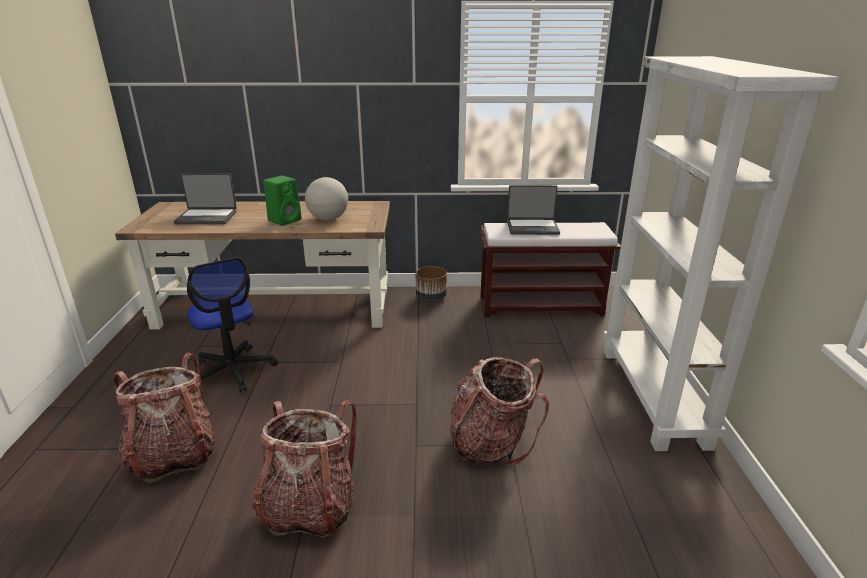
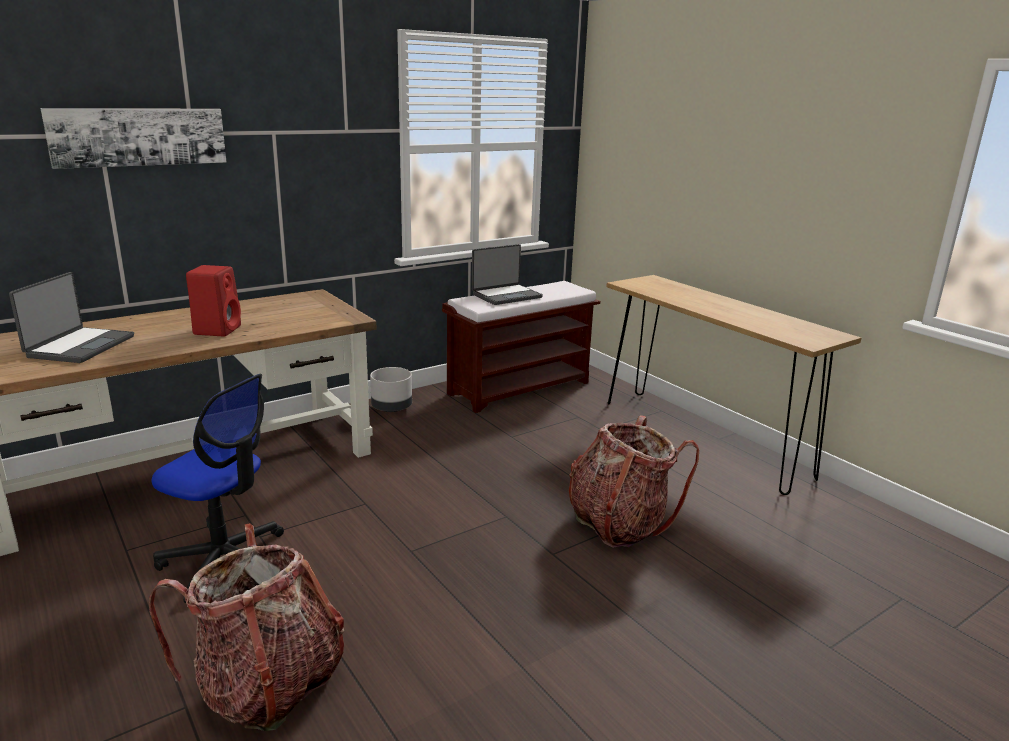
camera: 35 degrees left, 5 degrees down
laptop [174,173,237,224] -> laptop turned 45 degrees counterclockwise [9,272,134,363]
backpack [252,400,357,537] -> none
green speaker [263,176,302,226] -> red speaker [186,265,241,336]
globe [305,177,348,220] -> none
brown planter [416,266,447,301] -> grey planter [370,367,412,412]
white bookcase [603,56,839,451] -> brown console table [606,275,861,495]
none -> picture [41,108,226,169]

